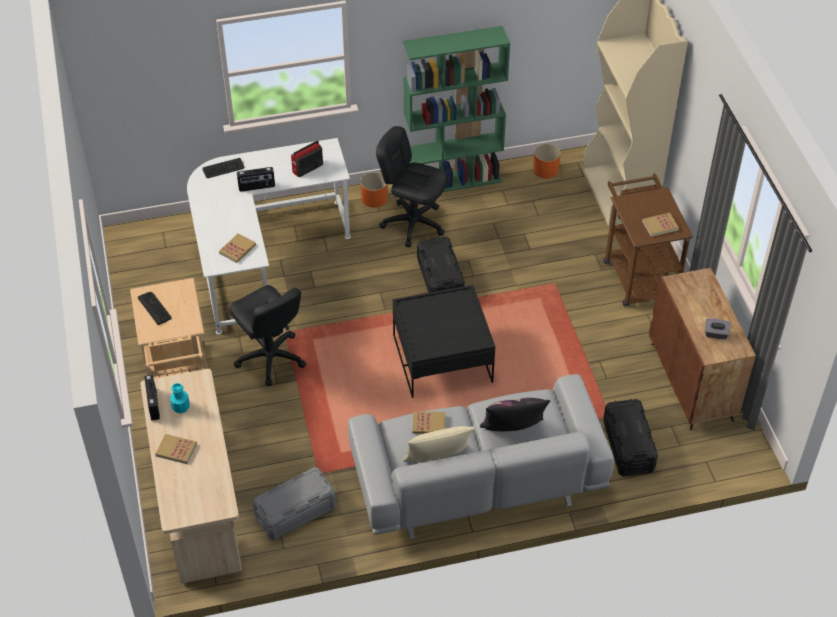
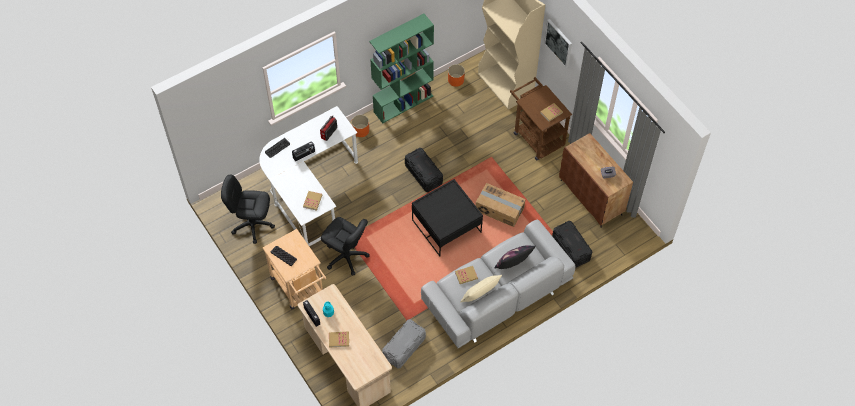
camera: 20 degrees left, 10 degrees up
black office chair [376,126,448,247] -> black office chair moved to [221,175,275,244]
none -> cardboard box [476,183,526,227]
none -> picture [544,19,572,68]

